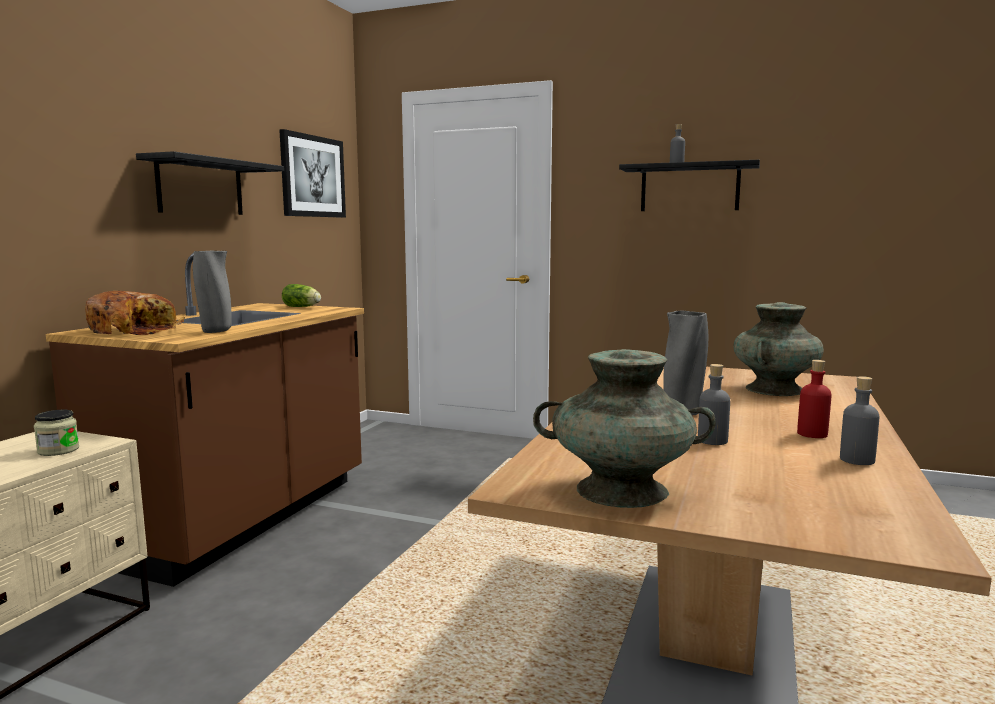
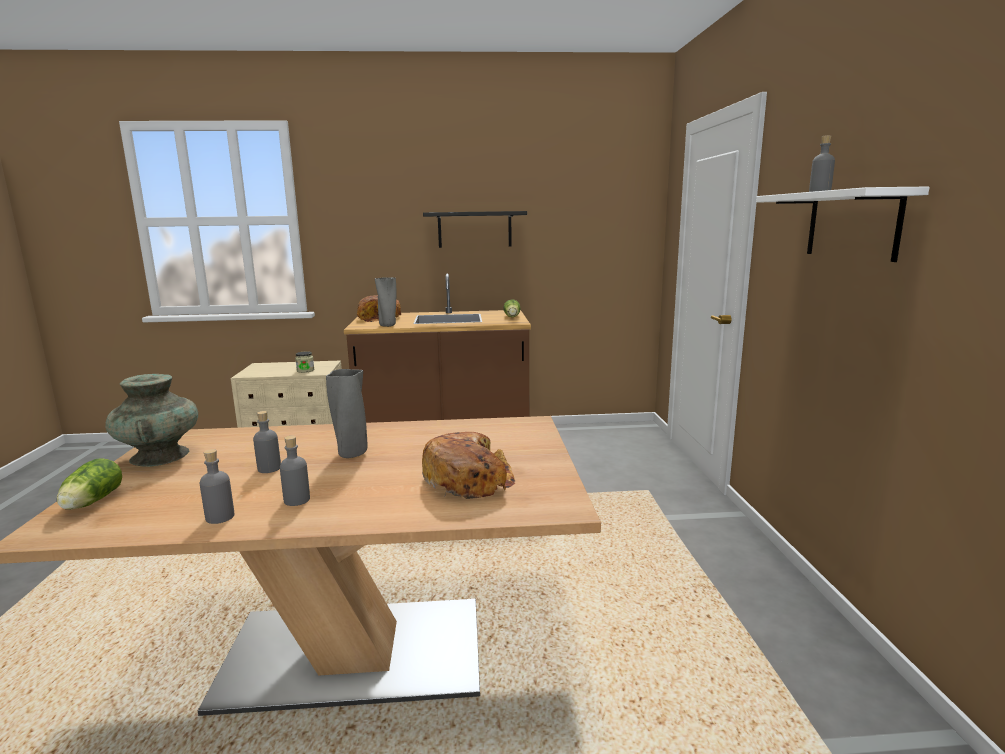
camera: 65 degrees right, 5 degrees up
picture [279,129,346,218] -> none
black shelf [619,160,760,211] -> white shelf [756,187,930,262]
turquoise vase [733,302,824,396] -> bread [422,432,515,499]
red bottle [797,360,832,438] -> grey bottle [280,436,310,506]
none -> lettuce [57,459,122,510]

